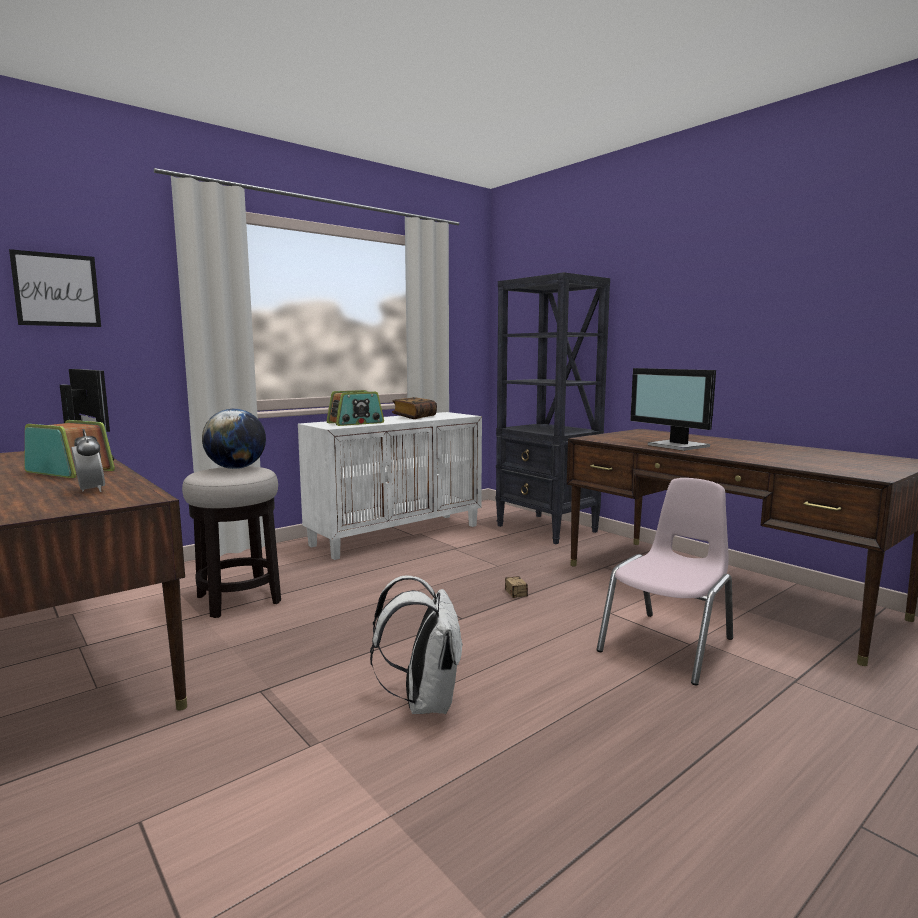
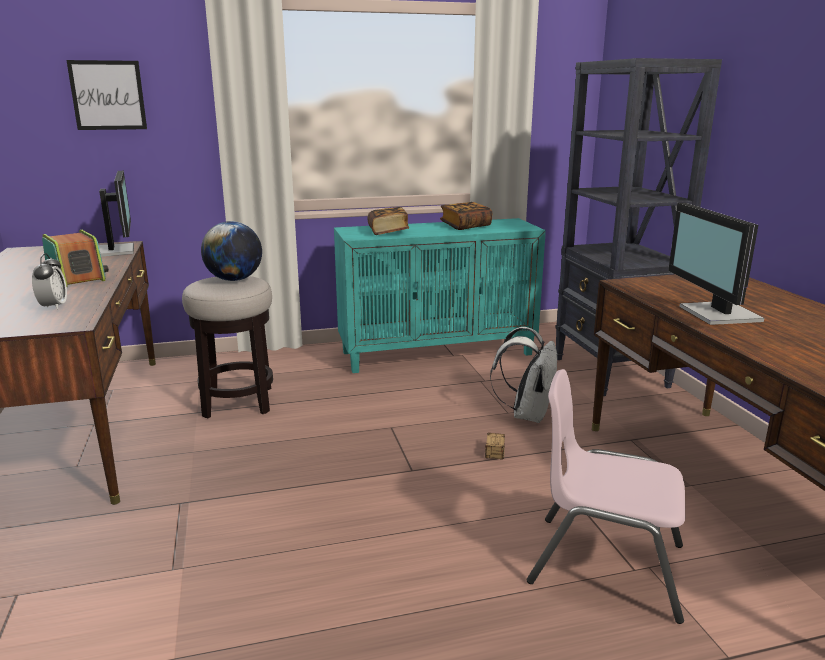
camera: 25 degrees right, 10 degrees up
white cabinet [298,412,482,560] -> turquoise cabinet [334,218,546,373]
radio [327,390,384,426] -> book [368,207,409,235]
white backpack [370,575,463,714] -> white backpack moved to [490,327,557,423]
pink chair [597,478,733,686] -> pink chair turned 135 degrees counterclockwise [527,369,685,624]

